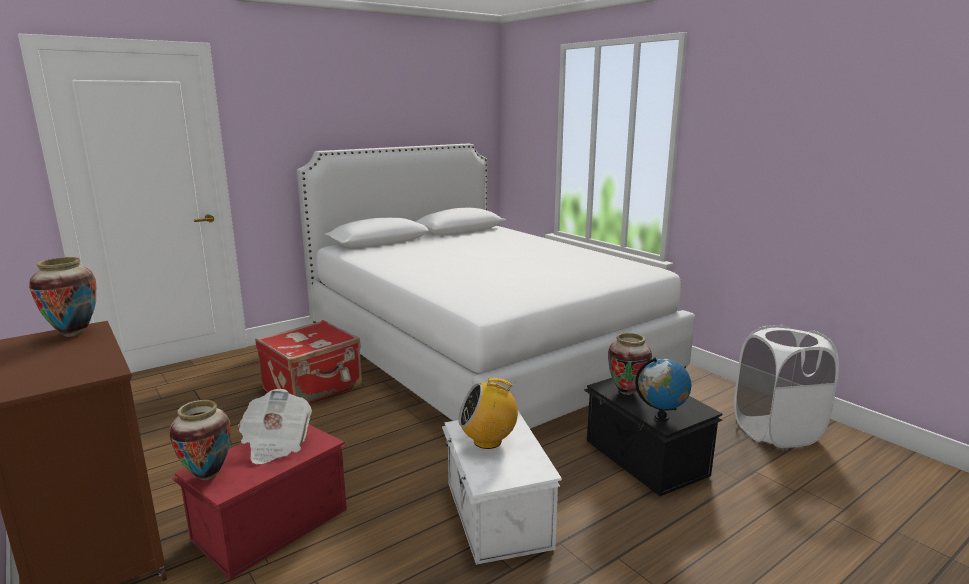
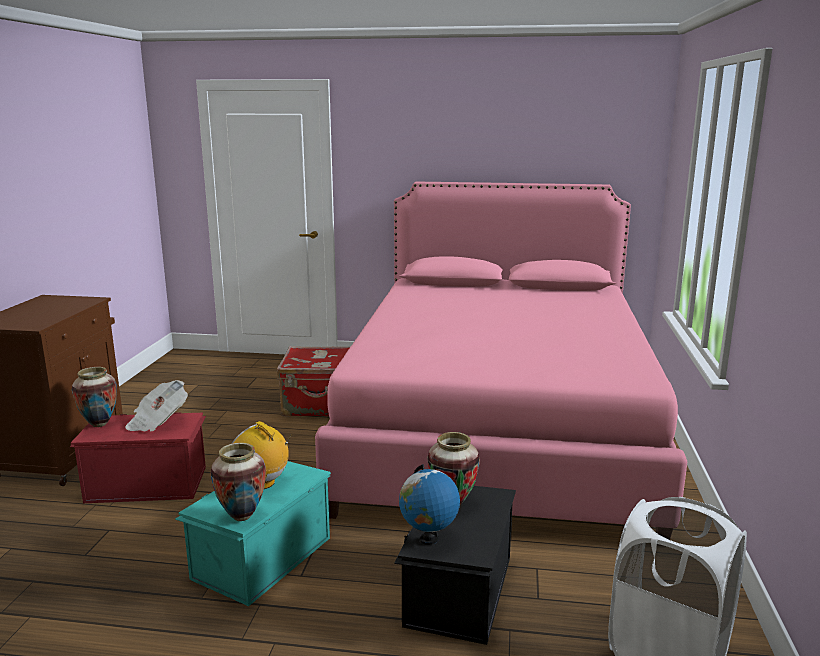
camera: 45 degrees right, 0 degrees up
vase [29,257,96,337] -> vase moved to [211,443,266,521]
white bed [297,143,695,429] -> pink bed [315,181,688,524]
white storage box [442,411,562,565] -> turquoise storage box [175,461,331,606]

